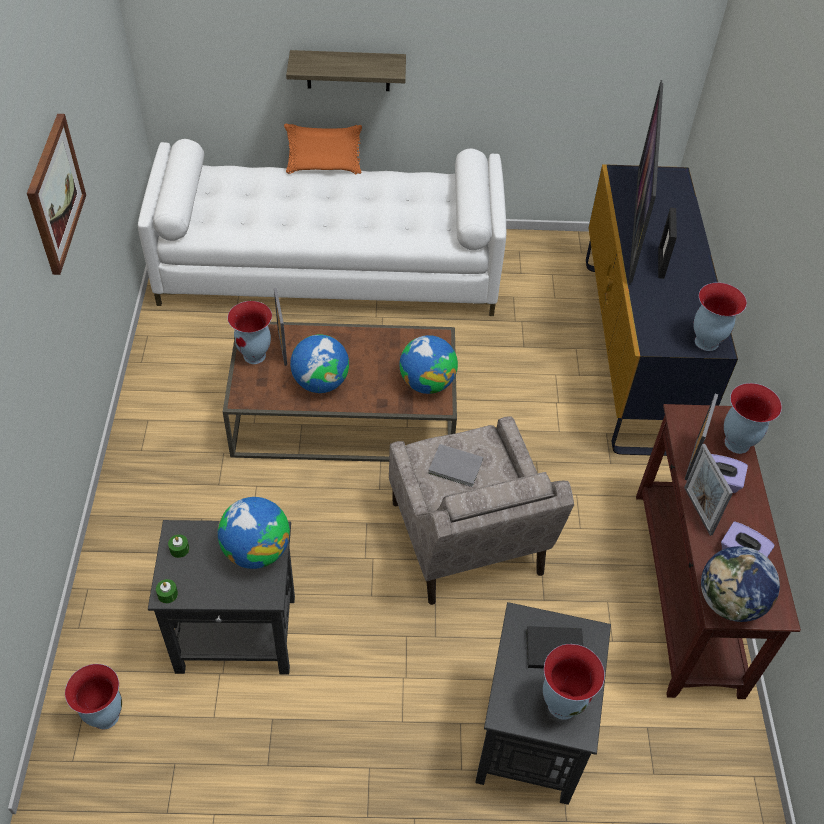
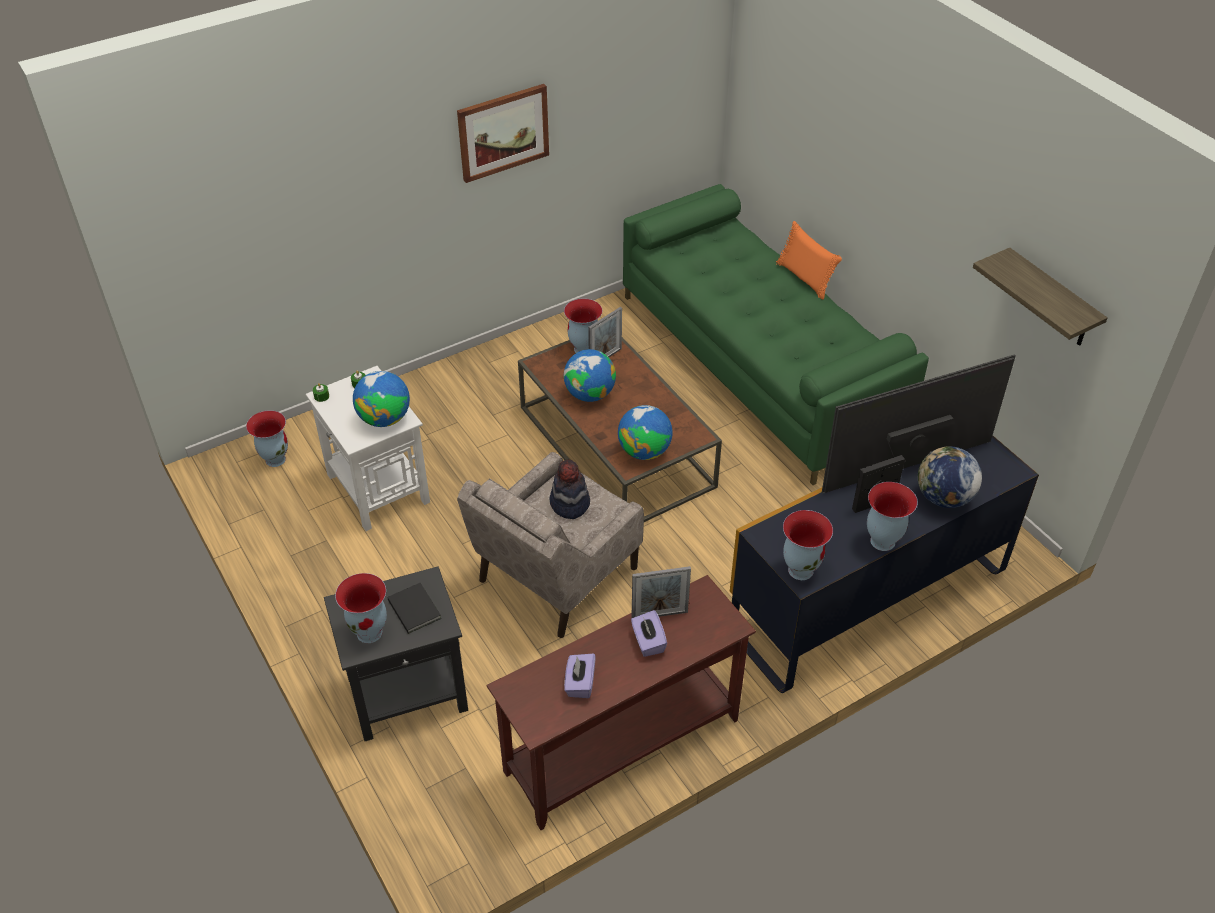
camera: 60 degrees right, 5 degrees down
white sofa [138,139,506,316] -> green sofa [623,184,929,485]
black side table [148,520,295,674] -> white side table [306,366,430,531]
shelf [286,50,406,91] -> shelf moved to [973,248,1108,346]
grey book [428,444,483,487] -> hat [550,460,590,519]
picture frame [684,444,733,536] -> none
globe [701,546,780,622] -> globe moved to [918,446,982,508]
vase [724,383,782,454] -> vase moved to [867,482,918,551]

